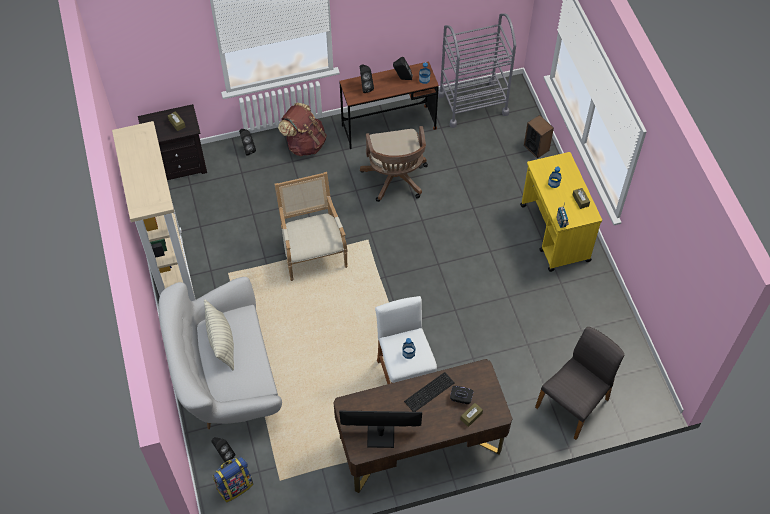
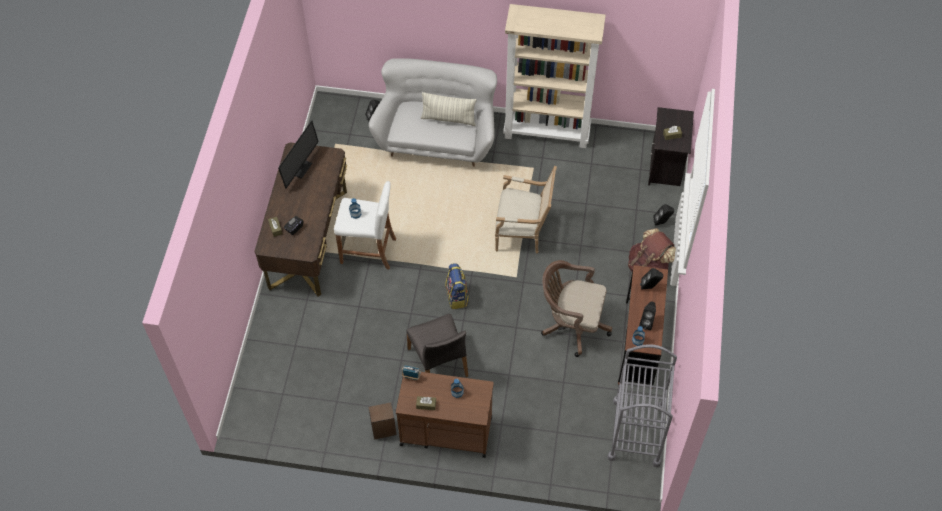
camera: 115 degrees right, 0 degrees up
backpack [213,457,253,503] -> backpack moved to [445,263,469,309]
keyboard [404,372,454,412] -> none
yellow cart [520,152,602,272] -> brown cart [396,372,494,458]
speaker [524,115,554,158] -> speaker moved to [369,402,396,440]
grey chair [535,327,624,440] -> grey chair moved to [406,314,468,377]

